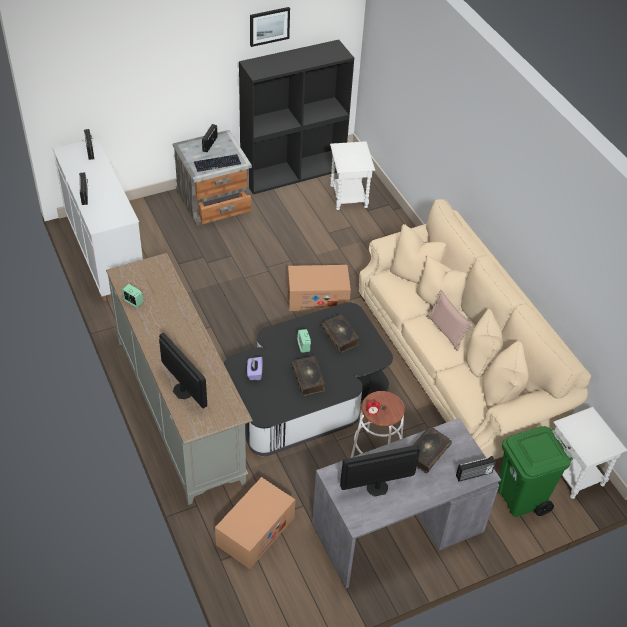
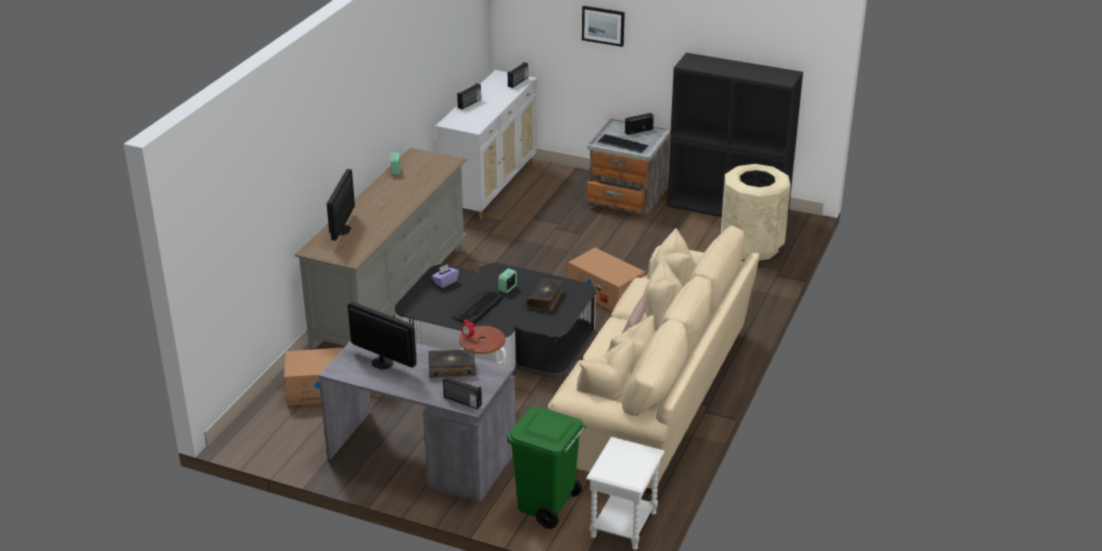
camera: 50 degrees right, 15 degrees down
picture [250,7,290,47] -> picture moved to [582,6,625,47]
book [291,356,326,396] -> keyboard [452,290,503,324]
white side table [330,141,375,210] -> beige trash can [721,164,791,261]

